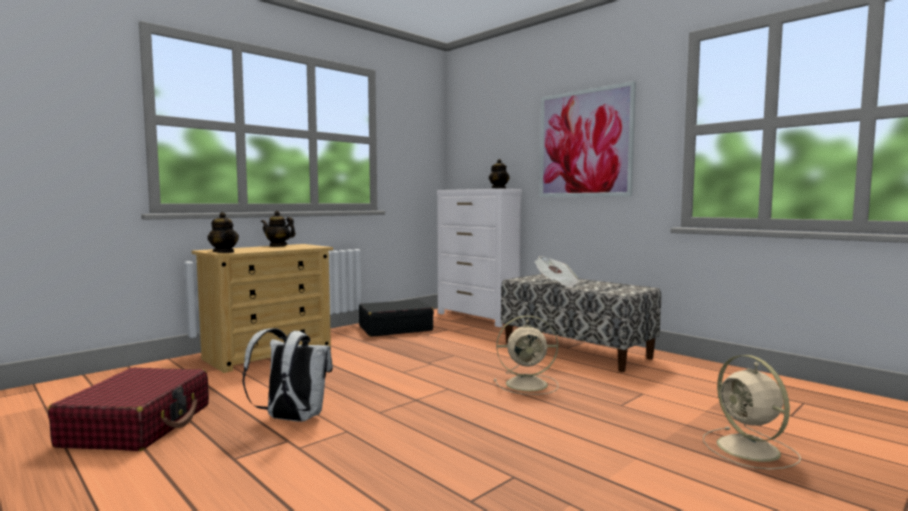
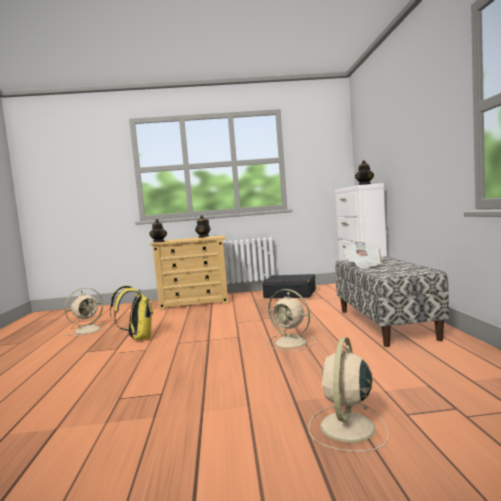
camera: 40 degrees right, 0 degrees up
red suitcase [48,367,209,451] -> beige fan [65,288,108,336]
white backpack [242,328,333,422] -> yellow backpack [110,286,153,340]
picture [540,81,636,197] -> none

